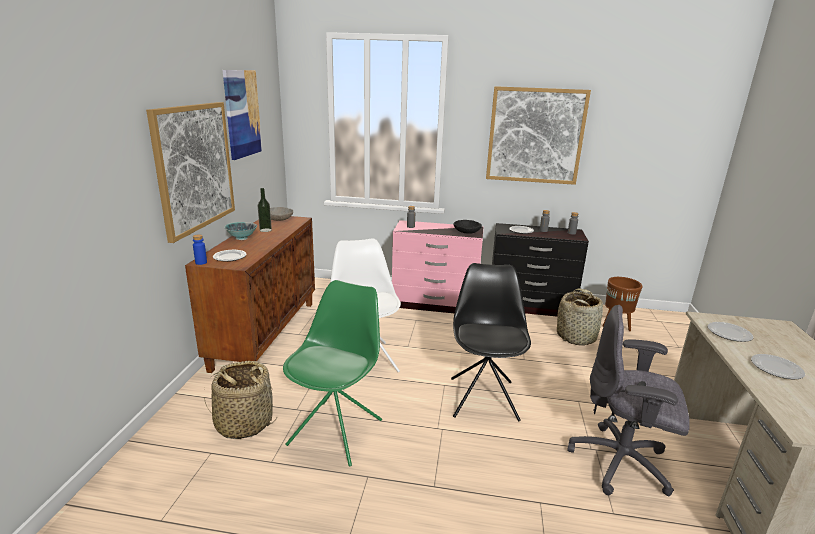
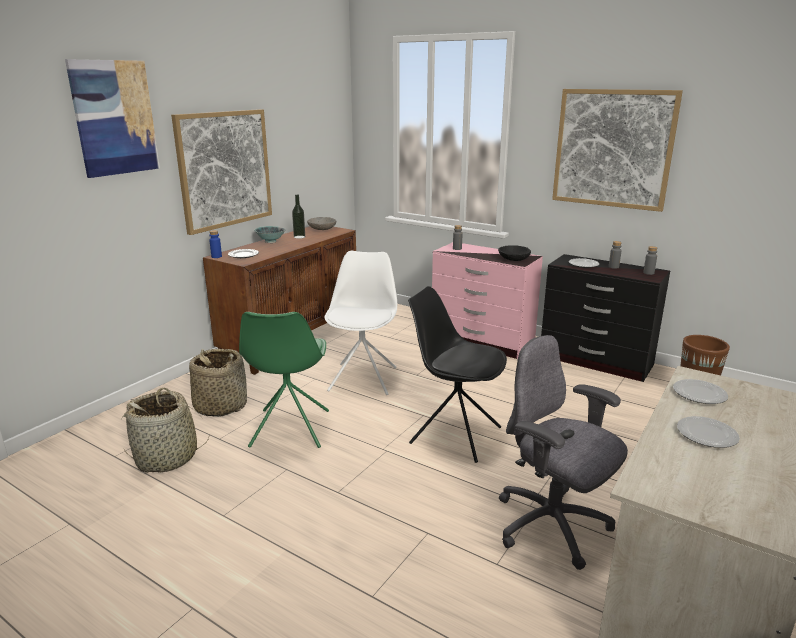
camera: 25 degrees right, 0 degrees up
picture [223,70,262,160] -> picture moved to [65,59,160,178]
green chair [283,280,382,466] -> green chair turned 135 degrees clockwise [239,312,329,448]
black chair [451,263,531,422] -> black chair turned 90 degrees counterclockwise [408,286,507,463]
basket [557,289,603,346] -> basket moved to [121,388,210,473]

